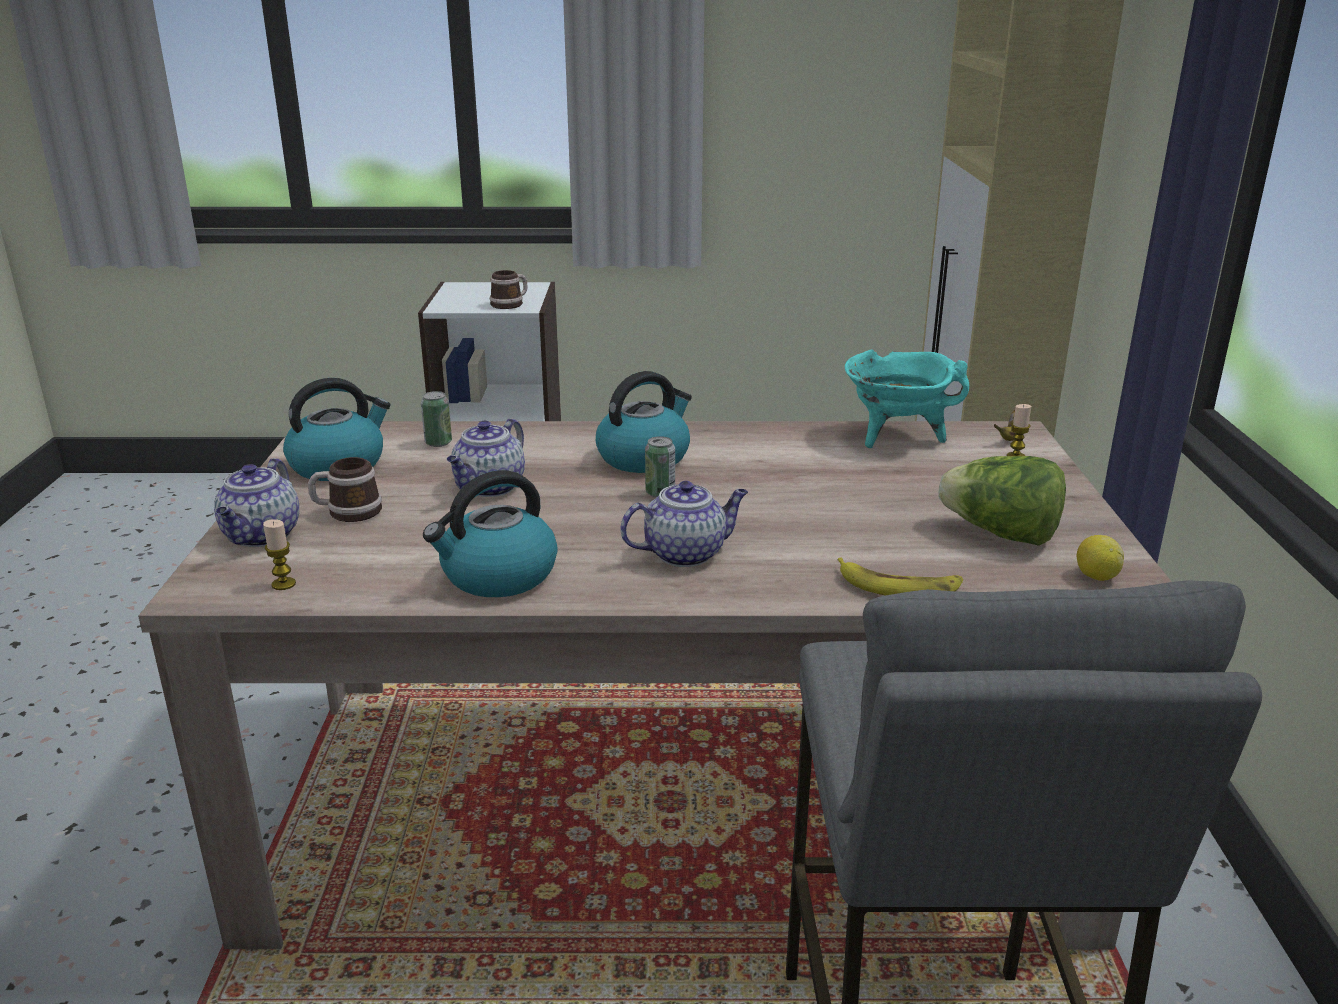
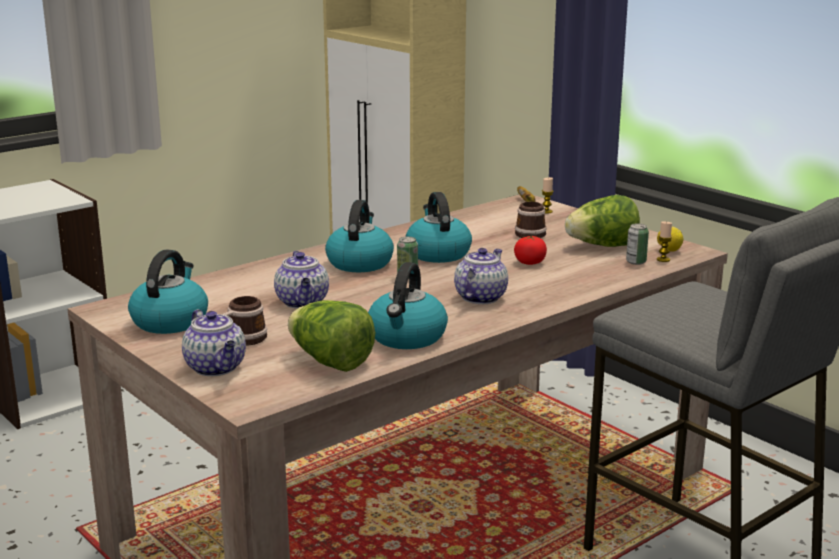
camera: 40 degrees left, 5 degrees down
candle [263,519,296,590] -> candle moved to [657,221,672,262]
can [421,391,452,447] -> can moved to [626,224,649,265]
mug [490,270,528,309] -> mug moved to [515,202,547,238]
banana [838,558,963,596] -> none
turquoise cooking pot [845,349,969,448] -> none
none -> lettuce [288,300,375,372]
none -> kettle [405,192,472,263]
none -> tomato [514,236,547,265]

